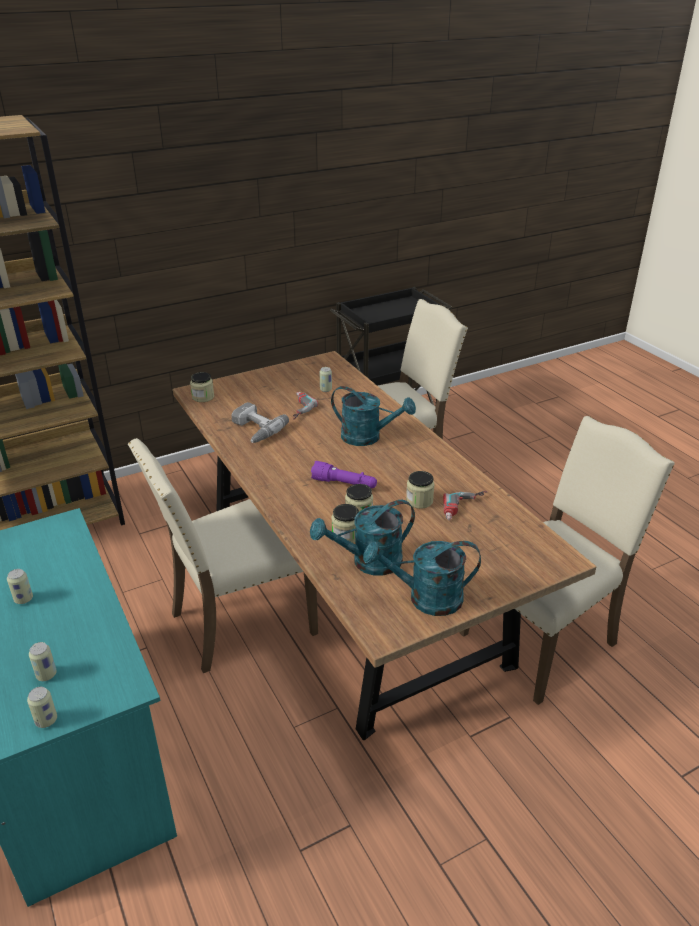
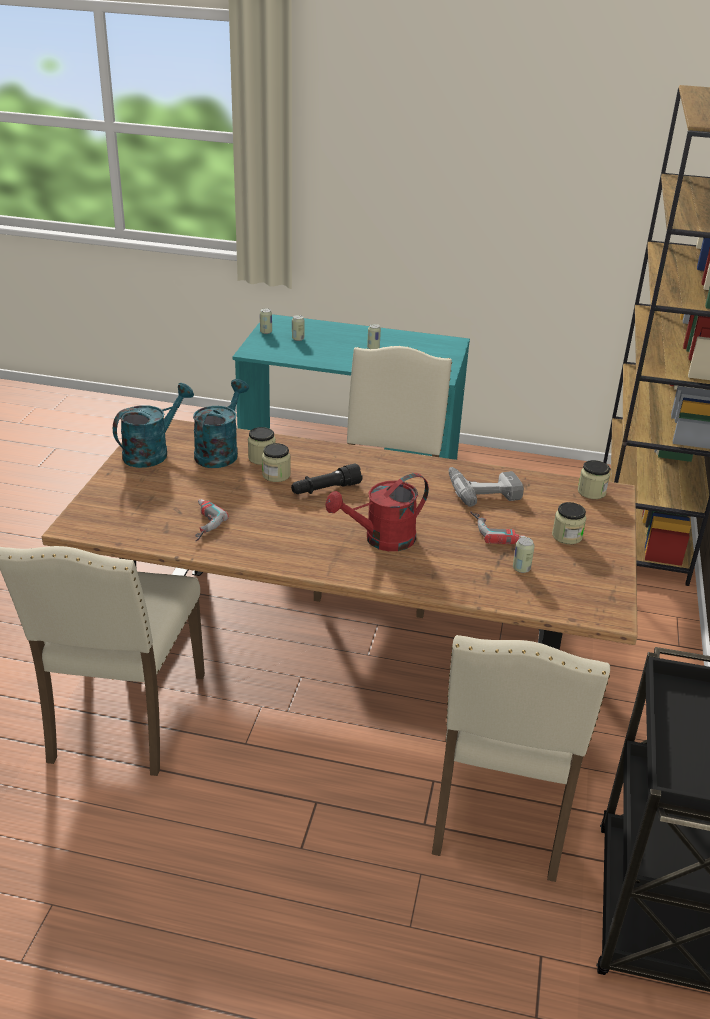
camera: 130 degrees right, 0 degrees up
purple flashlight [311,461,377,488] -> black flashlight [291,463,363,494]
turquoise watering can [331,386,416,446] -> red watering can [325,473,429,551]
jar [406,471,435,509] -> jar moved to [552,502,586,544]

